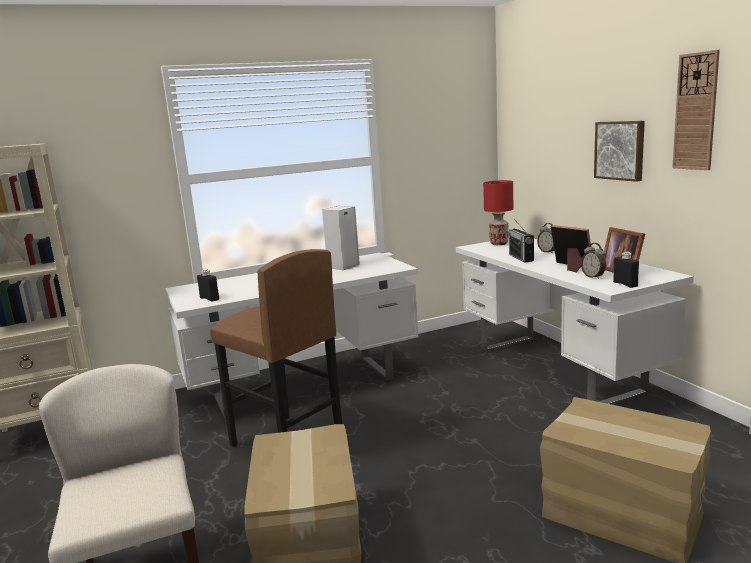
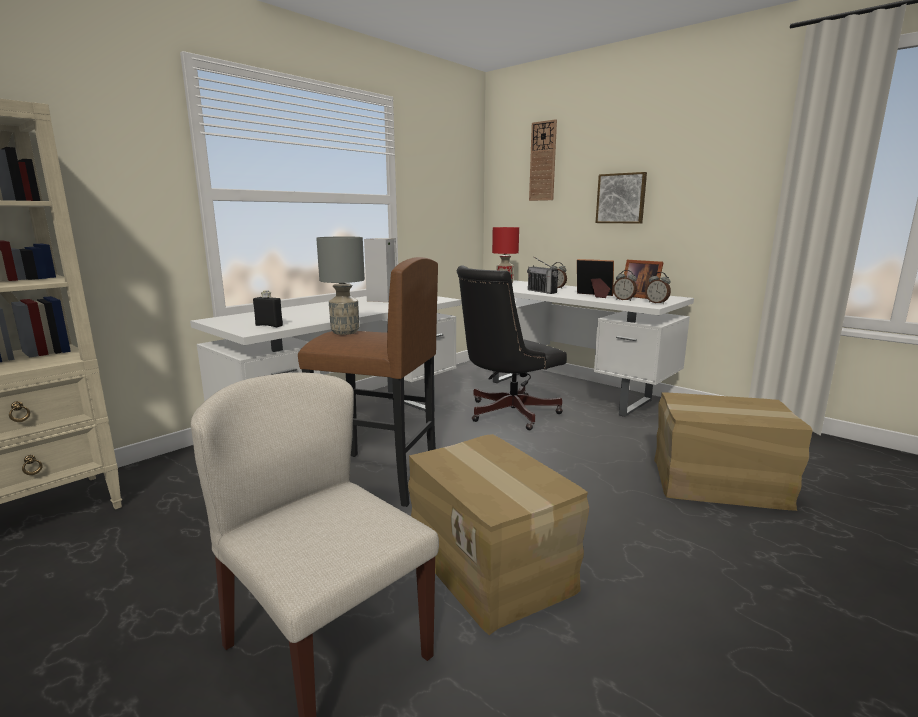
camera: 25 degrees left, 0 degrees up
black bottle [613,252,639,288] -> alarm clock [645,272,671,304]
wall clock [672,50,720,170] -> wall clock moved to [529,119,557,201]
none -> grey table lamp [316,237,365,335]
none -> black office chair [457,266,567,430]

